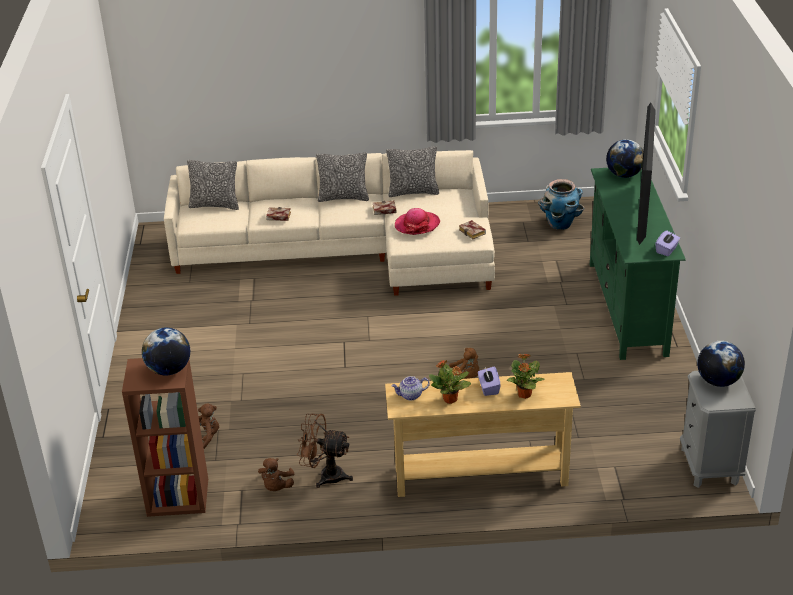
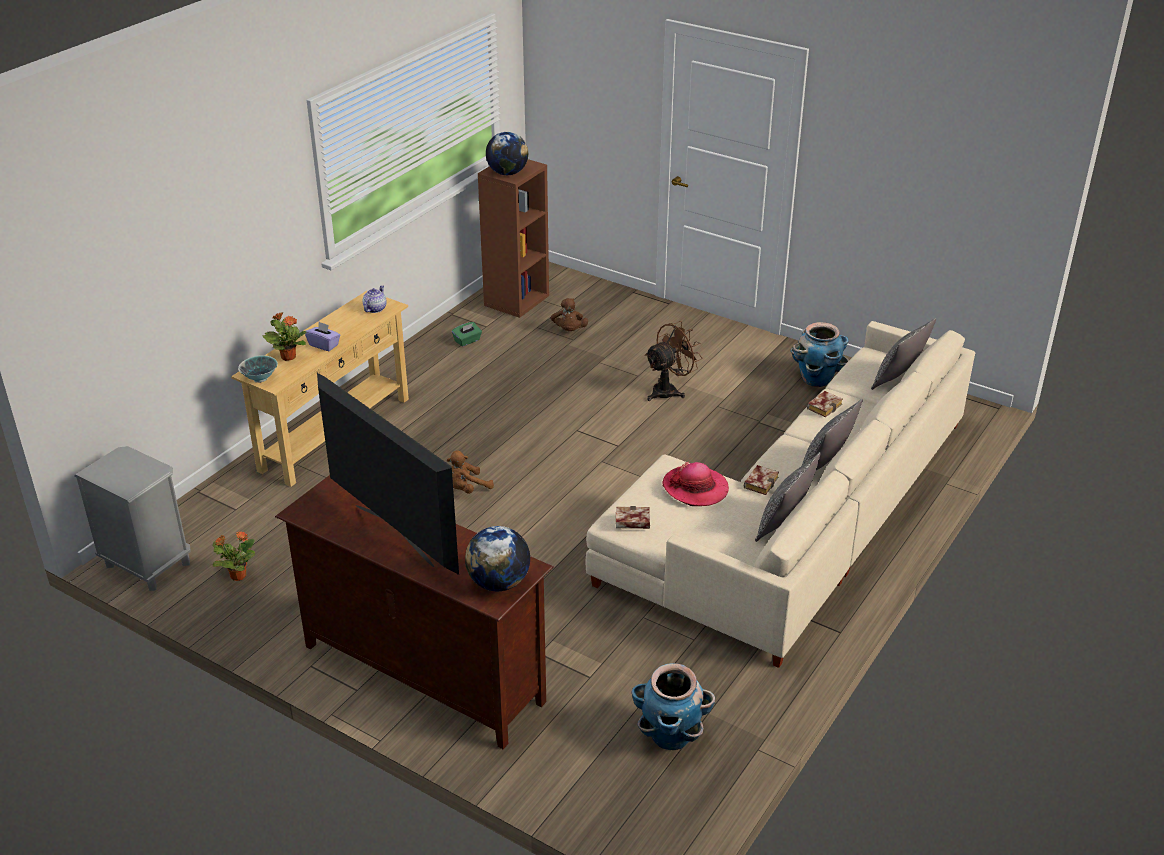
camera: 125 degrees right, 0 degrees up
brown plush toy [258,458,295,491] -> green tissue box [452,322,482,347]
brown fan [297,414,353,488] -> brown fan moved to [645,321,702,401]
potted plant [429,360,471,404] -> potted plant moved to [212,531,255,581]
green tv stand [590,168,686,360] -> brown tv stand [275,475,553,749]
purple tissue box [655,230,680,256] -> none
globe [697,341,745,387] -> none
none -> bowl [238,355,278,383]
none -> planter [791,322,849,387]

